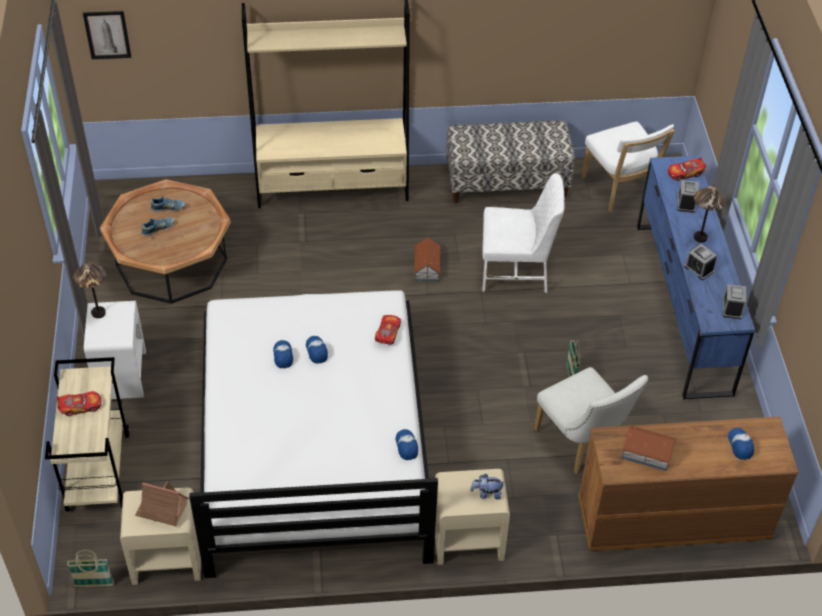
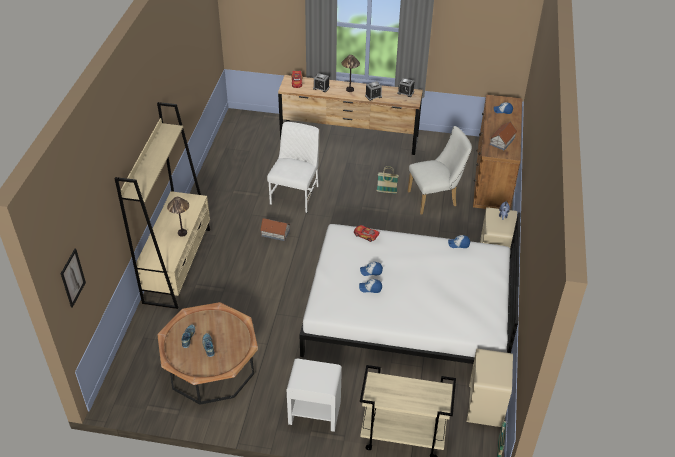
camera: 75 degrees left, 5 degrees down
toy car [57,391,101,416] -> none
table lamp [73,262,107,318] -> table lamp moved to [167,197,189,237]
toy house [135,481,189,526] -> none
bench [447,120,575,203] -> none
white chair [581,122,675,212] -> none
blue dresser [637,156,755,400] -> brown dresser [278,75,423,155]

